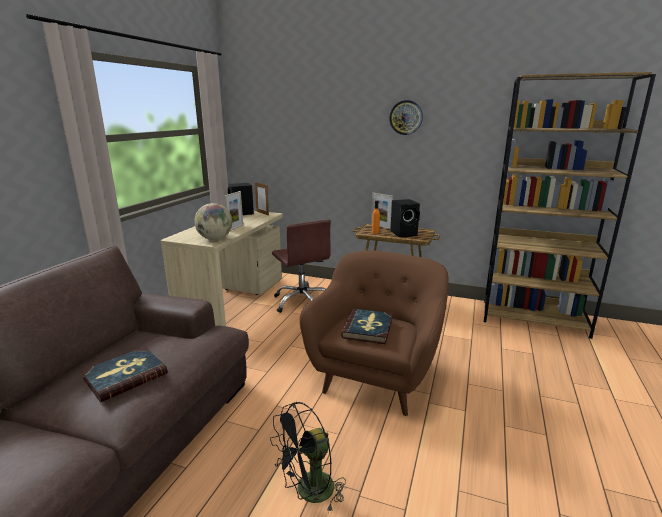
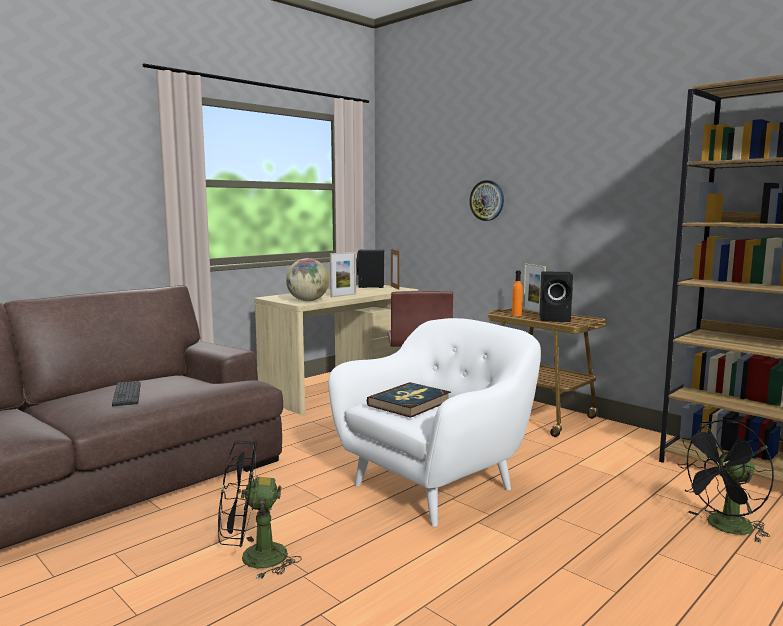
camera: 25 degrees right, 10 degrees down
book [81,347,167,403] -> keyboard [112,381,141,406]
brown armchair [300,251,449,416] -> white armchair [328,318,541,527]
wall clock [389,100,423,135] -> wall clock moved to [469,180,504,221]
none -> black fan [677,420,774,543]

